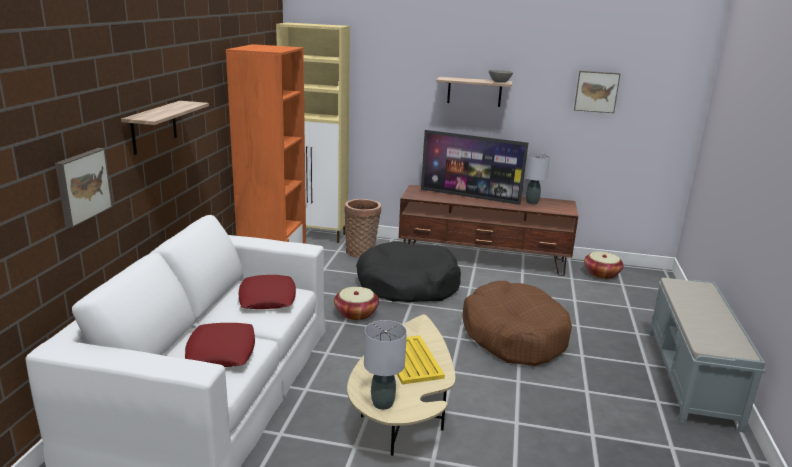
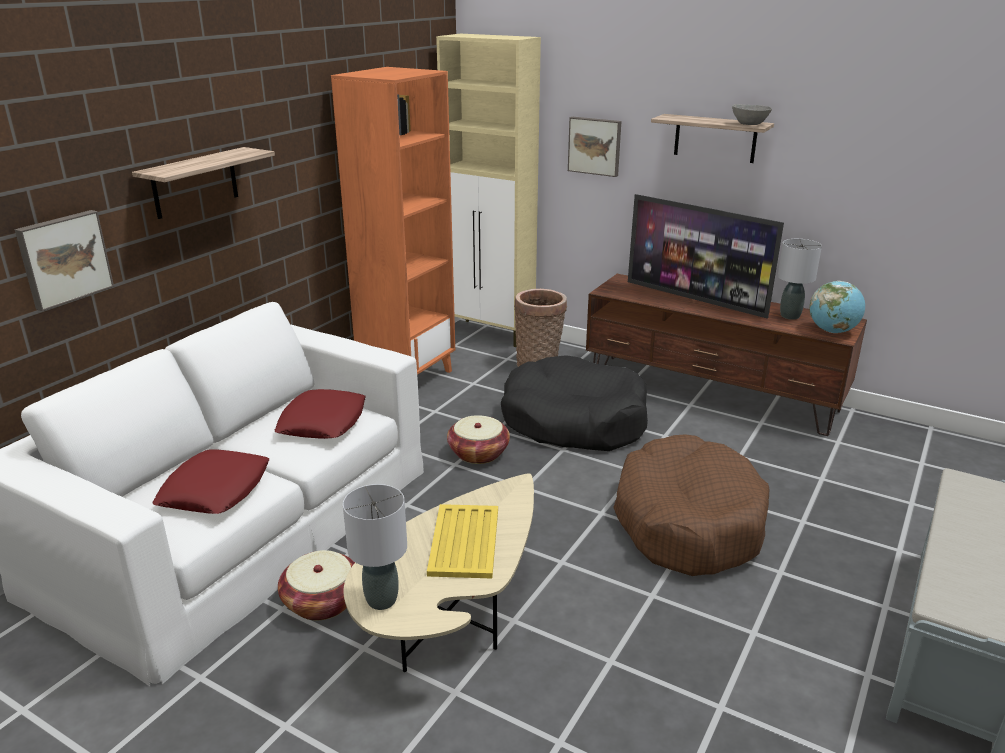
camera: 20 degrees right, 5 degrees up
picture [574,71,620,113] -> picture moved to [568,117,621,177]
basket [584,251,624,279] -> basket moved to [278,550,355,620]
none -> globe [809,281,865,333]

